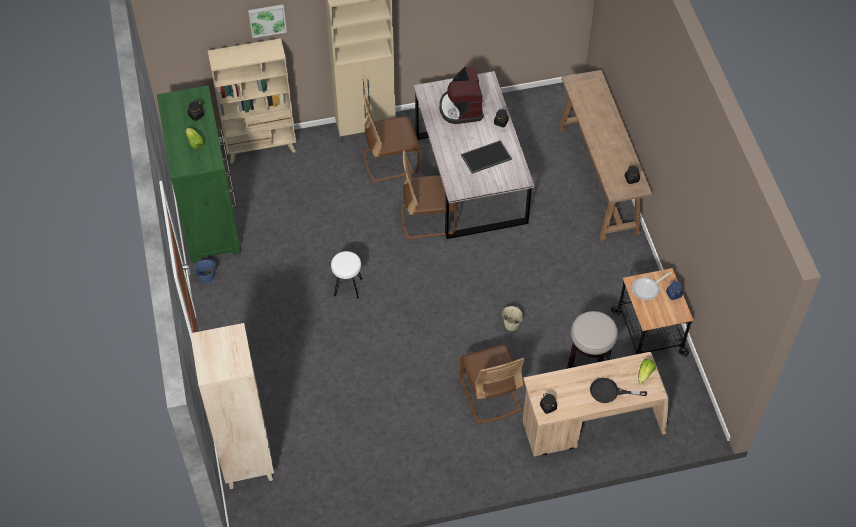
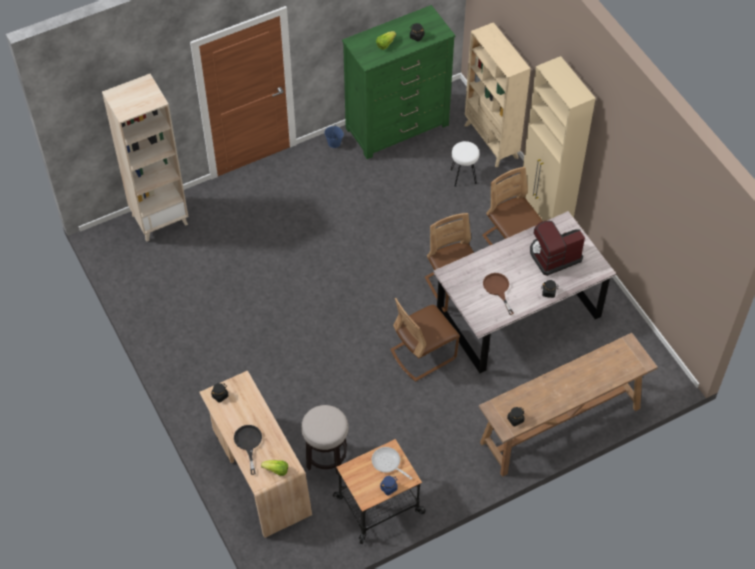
camera: 75 degrees right, 0 degrees up
picture [248,5,287,38] -> none
white stool [331,251,362,298] -> white stool moved to [450,141,480,187]
brown chair [460,344,524,423] -> brown chair moved to [390,298,460,382]
tray [461,140,512,174] -> brown frying pan [483,273,514,315]
beige bucket [502,306,523,331] -> none

